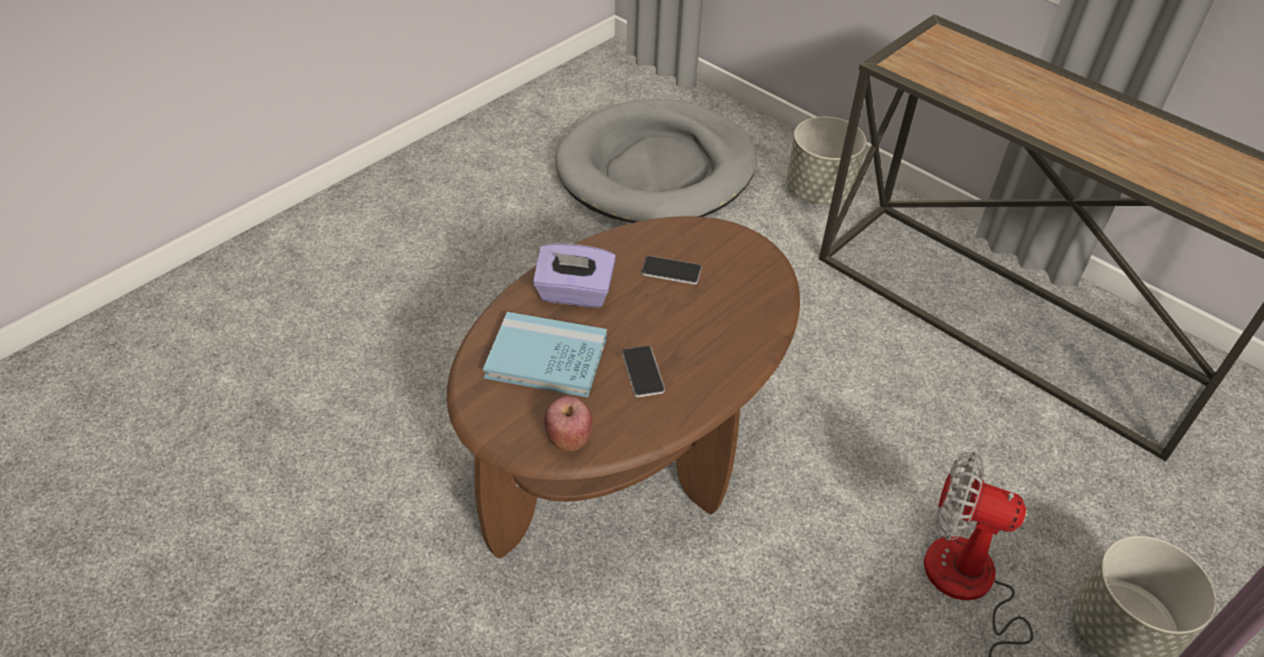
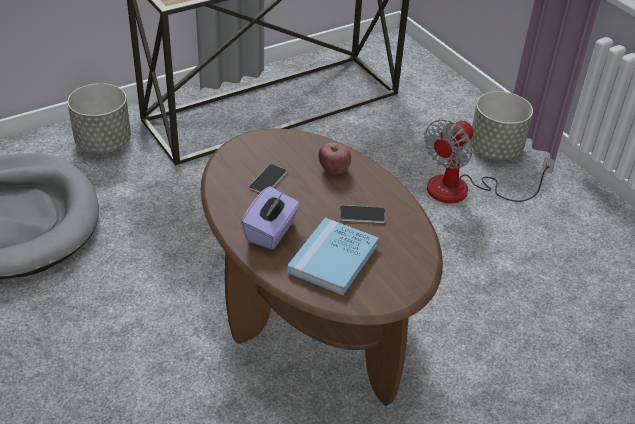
camera: 75 degrees left, 5 degrees down
apple [544,396,593,452] -> apple moved to [319,143,351,174]

